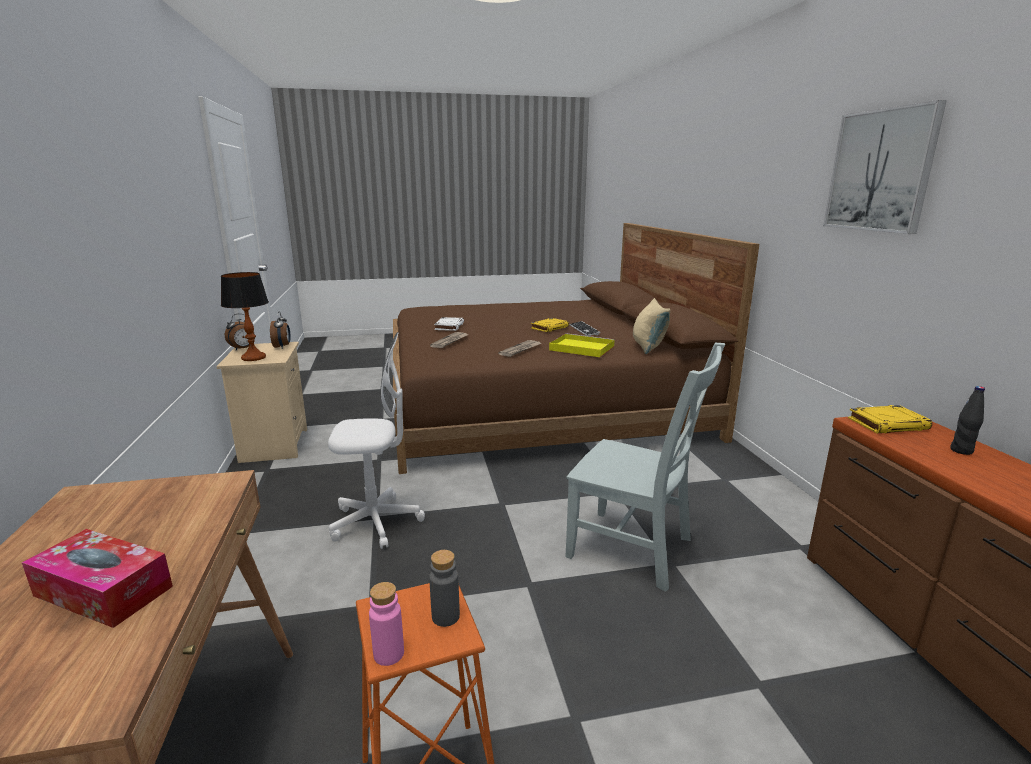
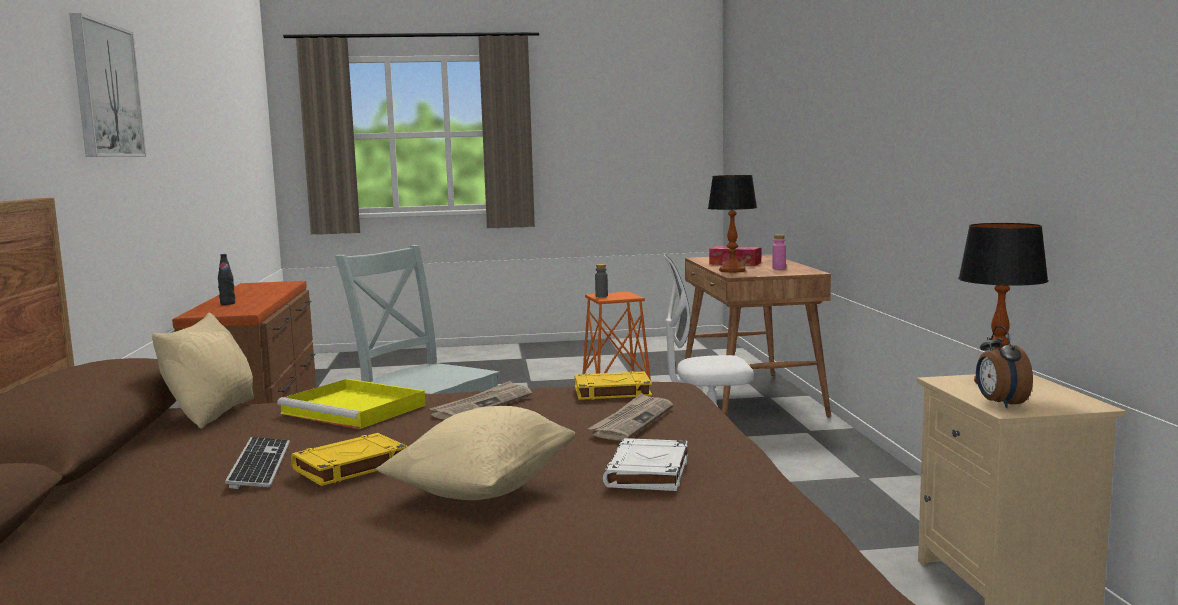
camera: 175 degrees left, 10 degrees down
alarm clock [225,313,255,350] -> none
pink bottle [369,582,404,666] -> pink bottle moved to [773,235,786,269]
yellow book [848,405,932,433] -> yellow book moved to [575,371,652,400]
none -> beige pillow [376,406,576,500]
none -> table lamp [708,175,757,273]

